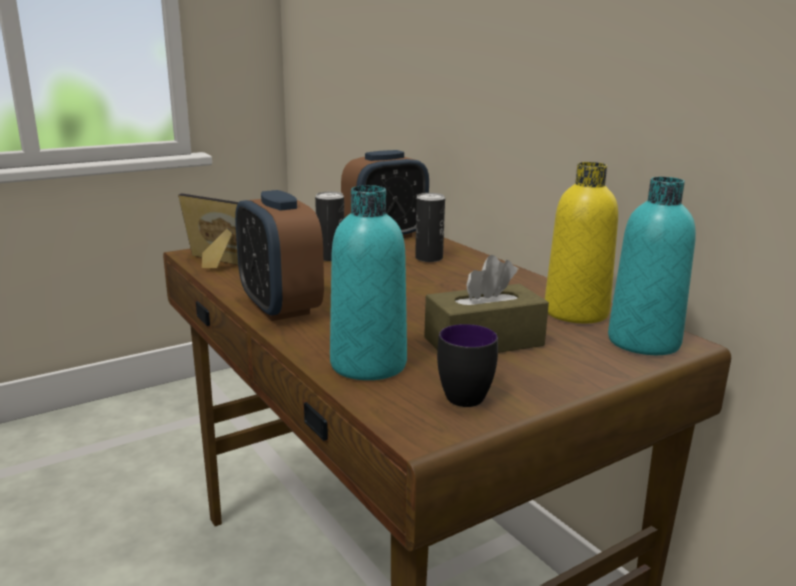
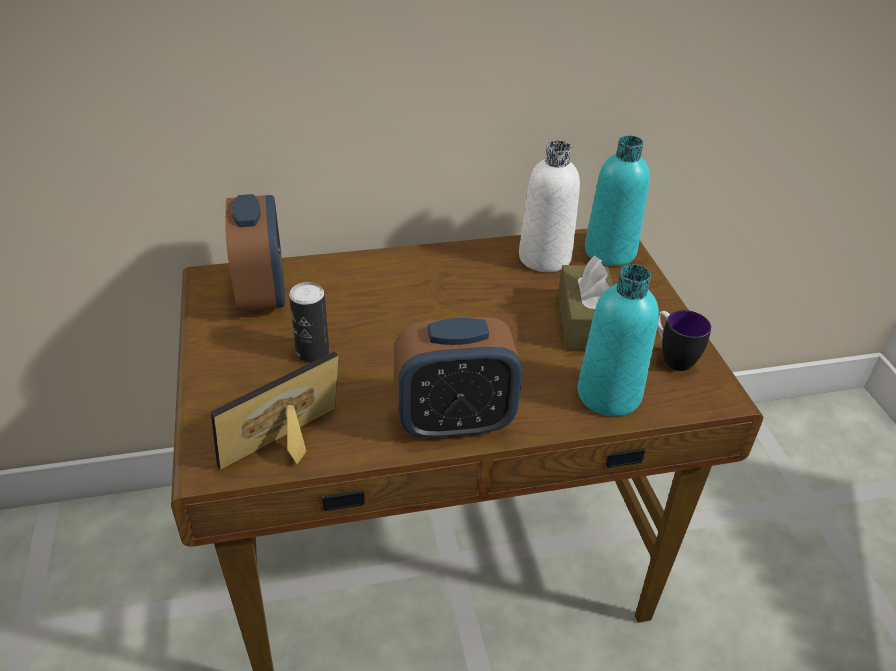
camera: 70 degrees left, 20 degrees up
can [415,193,445,262] -> none
yellow bottle [545,162,618,323] -> white bottle [519,140,580,272]

